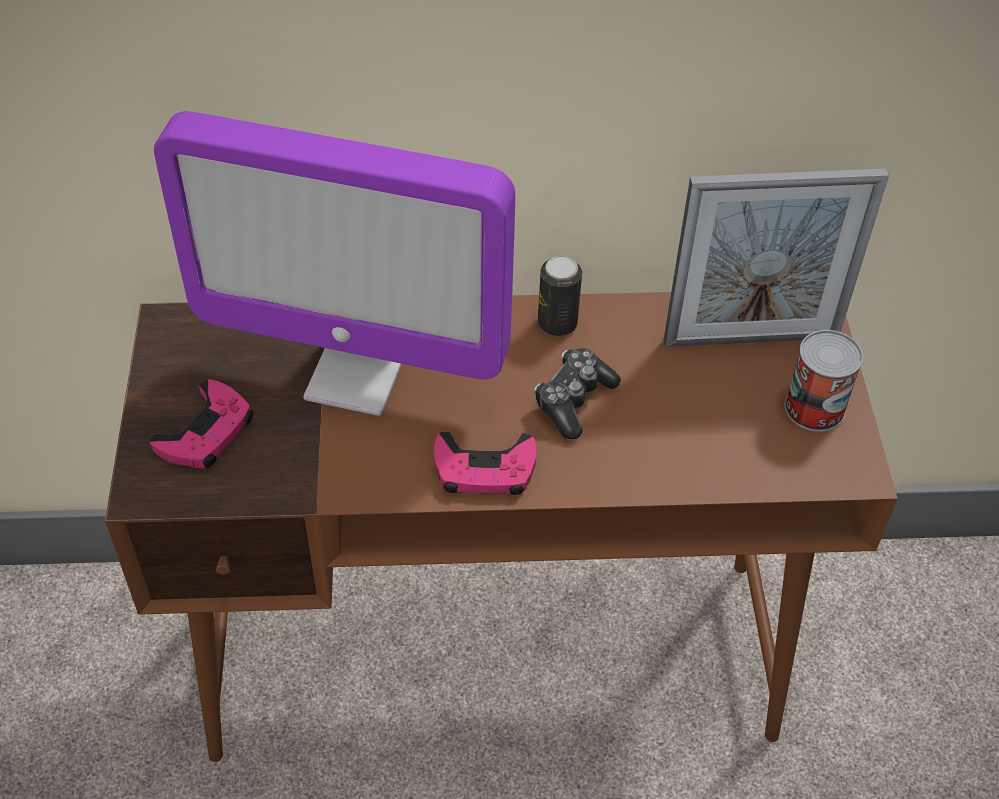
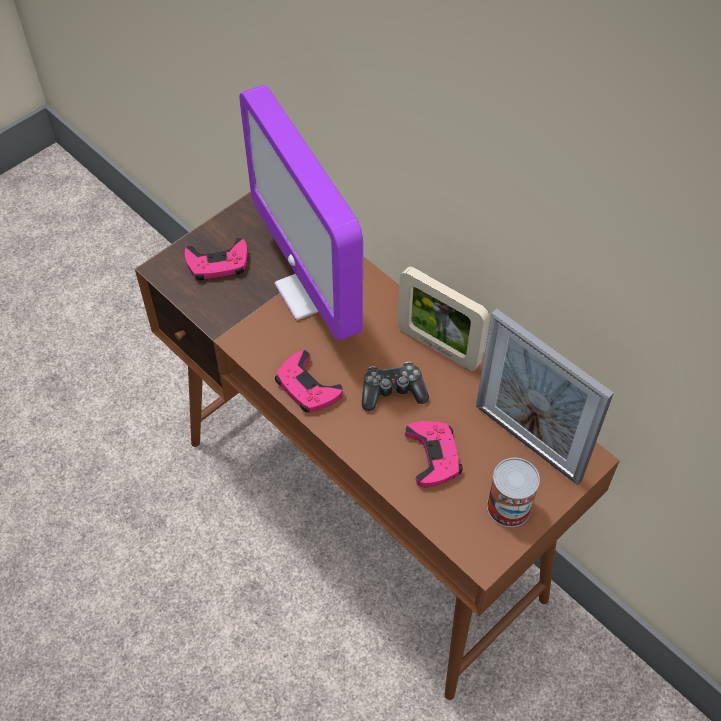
camera: 50 degrees right, 5 degrees up
can [538,256,582,336] -> picture frame [398,266,489,371]
none -> pink game controller [405,421,463,487]

